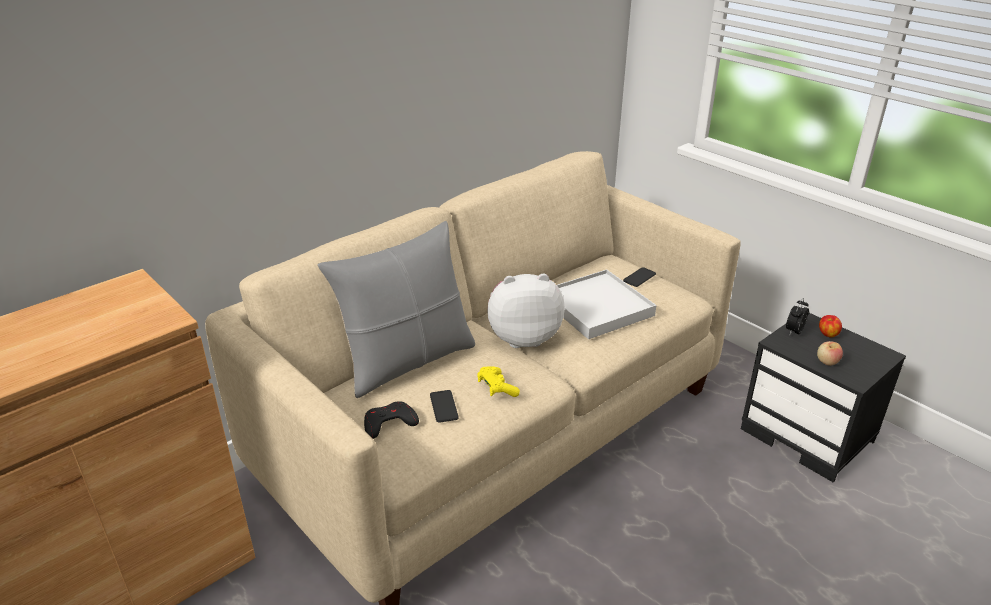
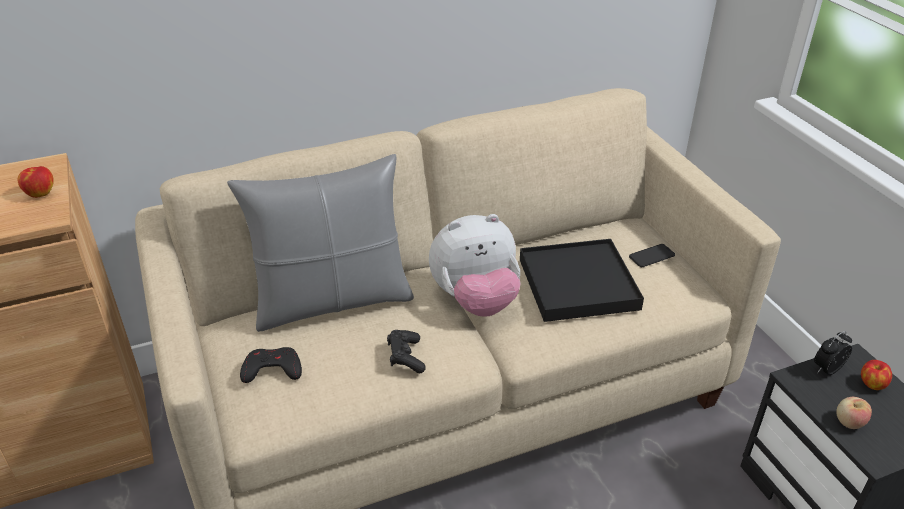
camera: 20 degrees right, 5 degrees up
phone [430,390,459,423] -> none
yellow game controller [477,366,520,397] -> black game controller [387,330,426,373]
plush toy [487,274,565,348] -> plush toy turned 150 degrees clockwise [429,214,521,317]
white tray [557,269,657,339] -> black tray [520,239,644,322]
none -> apple [18,166,54,198]

